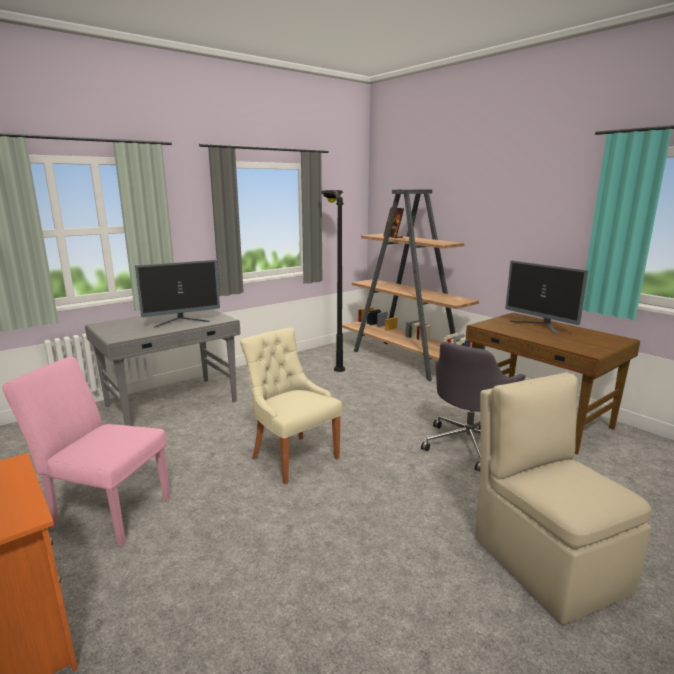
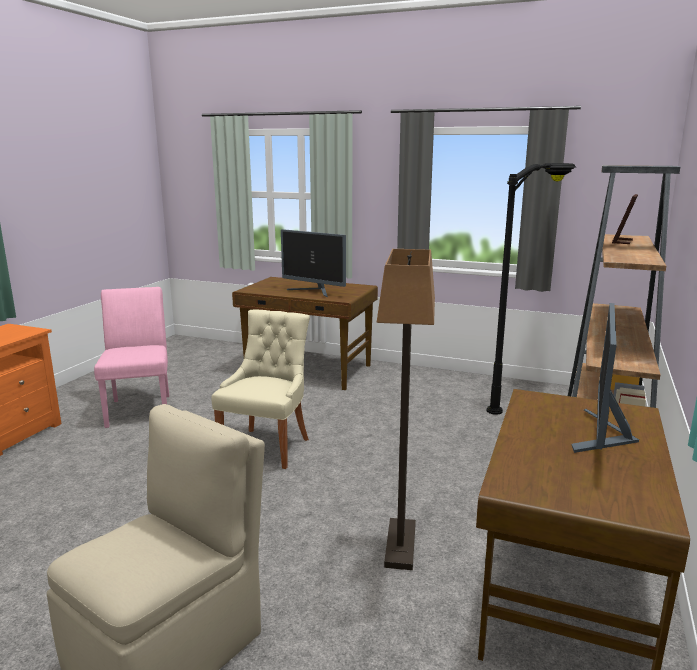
camera: 60 degrees right, 0 degrees up
grey desk [85,309,240,426] -> brown desk [232,277,378,390]
grey office chair [421,342,525,471] -> floor lamp [376,249,435,570]

